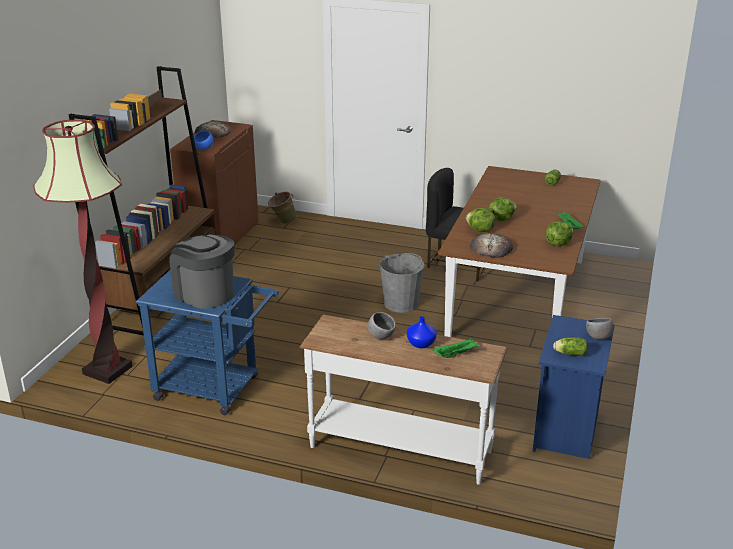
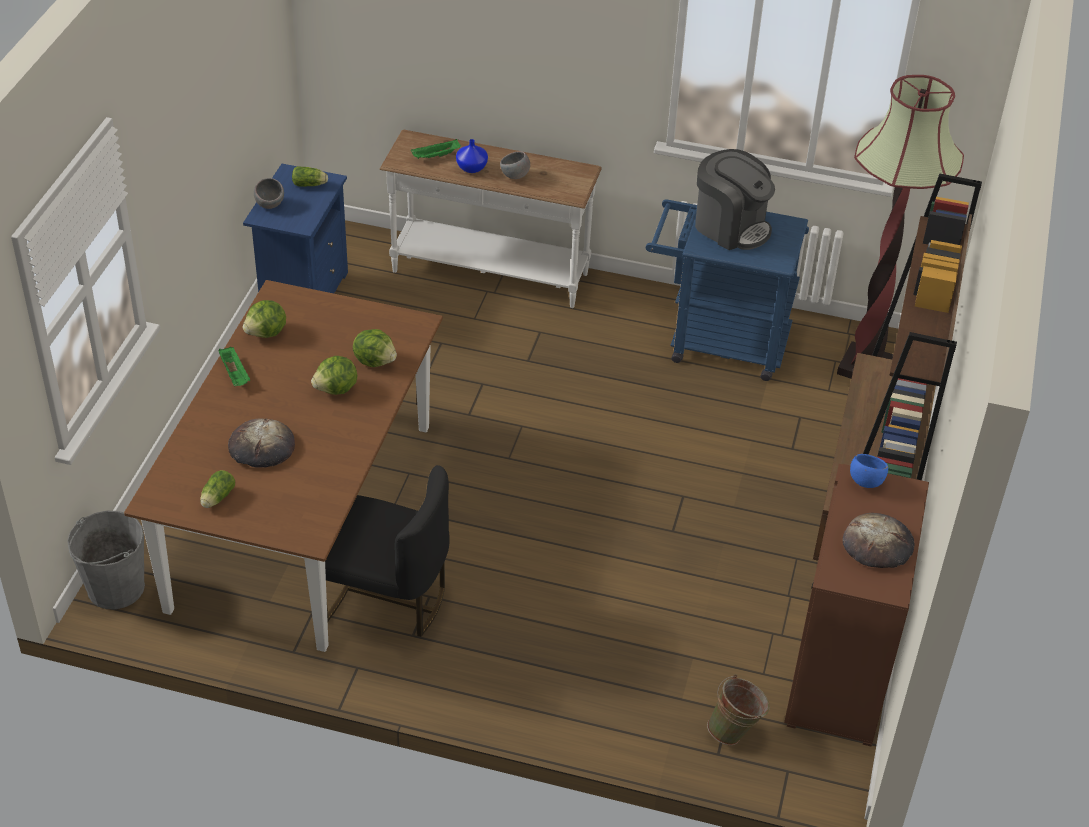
camera: 175 degrees right, 15 degrees up
grey bucket [380,253,425,313] -> grey bucket moved to [68,511,145,609]
bread [470,233,513,258] -> bread moved to [228,419,295,468]

